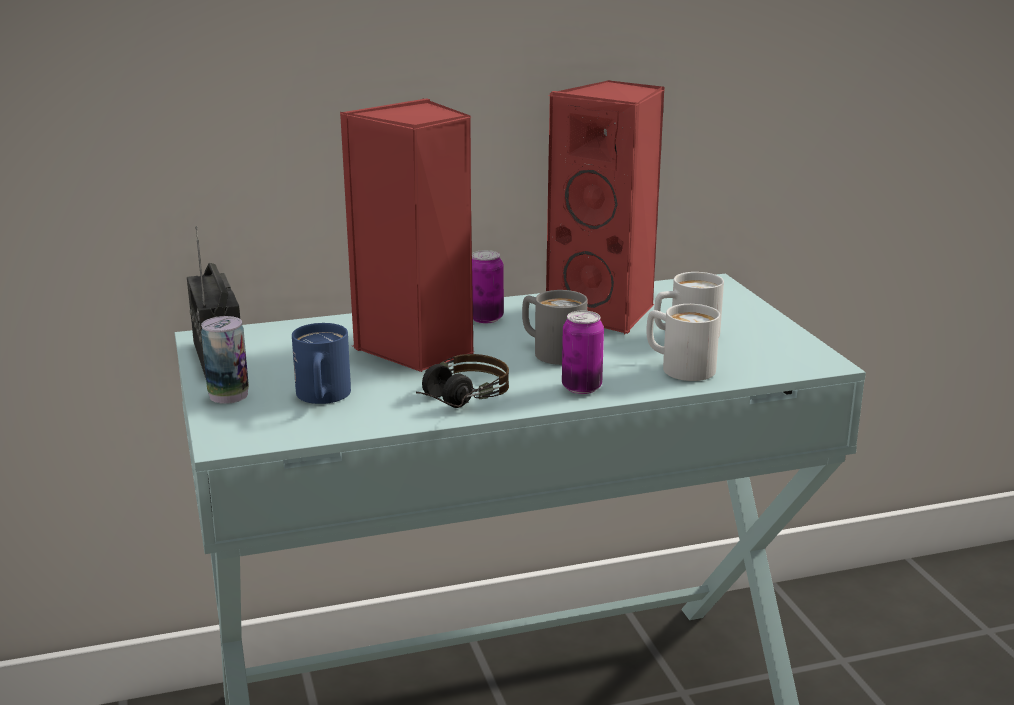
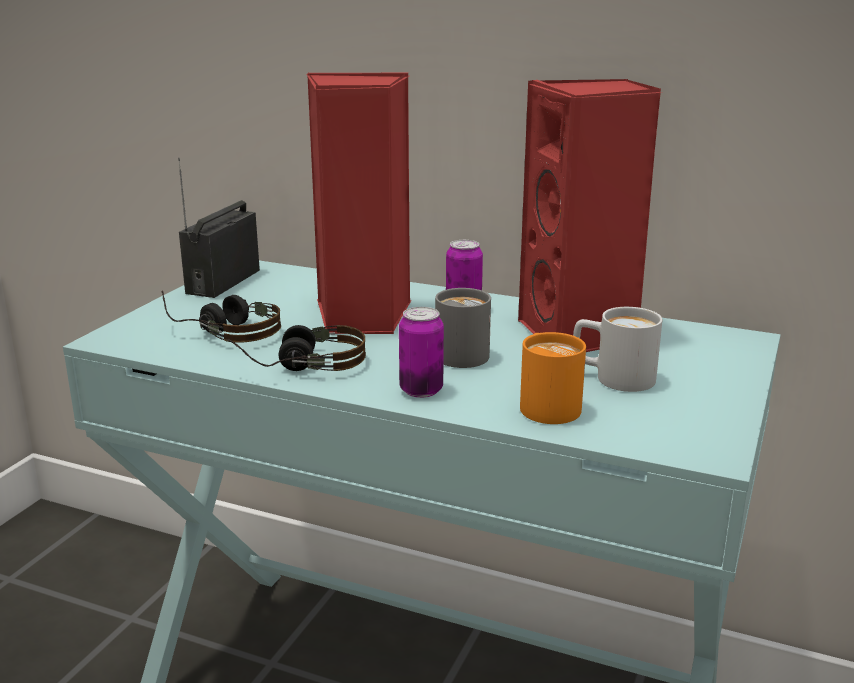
camera: 40 degrees right, 0 degrees up
can [201,316,249,404] -> none
blue mug [292,323,351,404] -> headphones [161,290,281,343]
white mug [646,304,720,381] -> orange mug [520,332,586,424]

